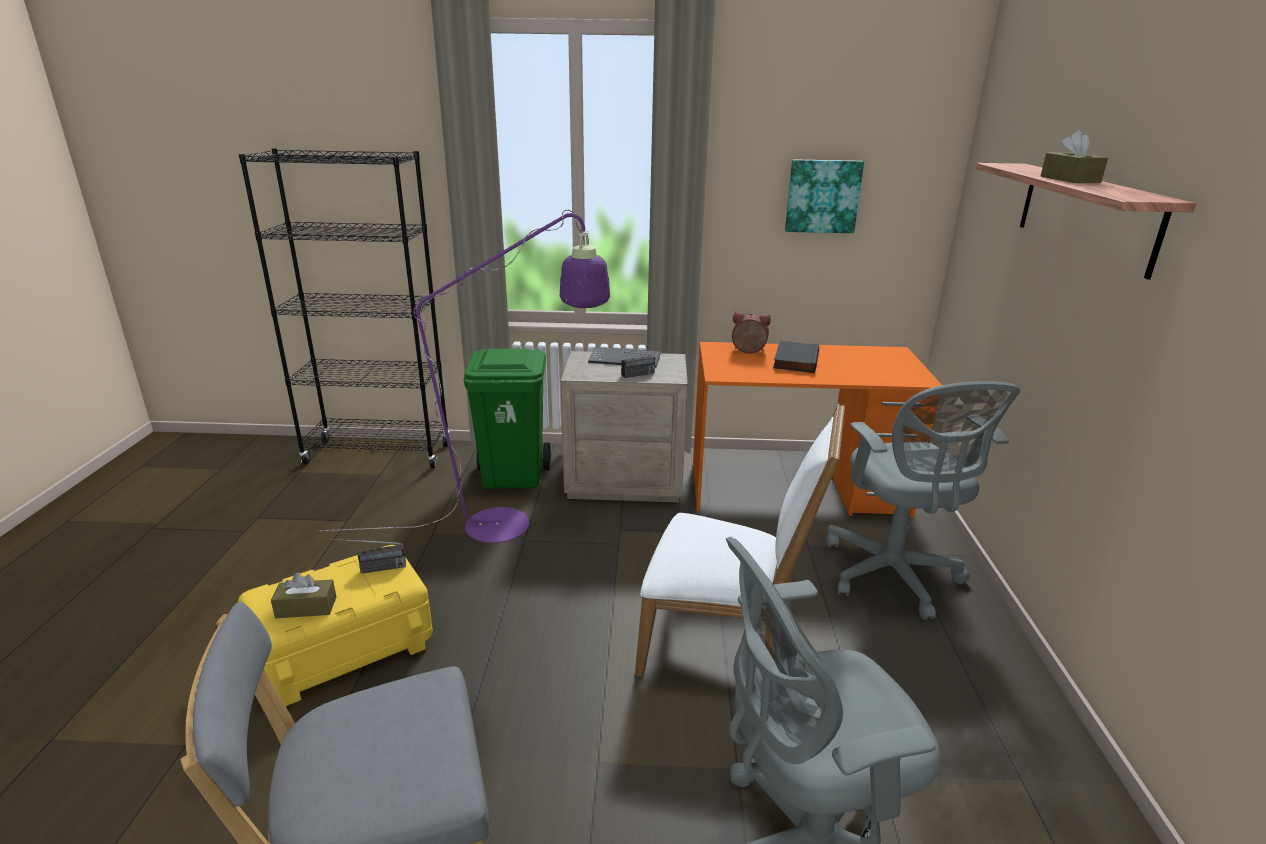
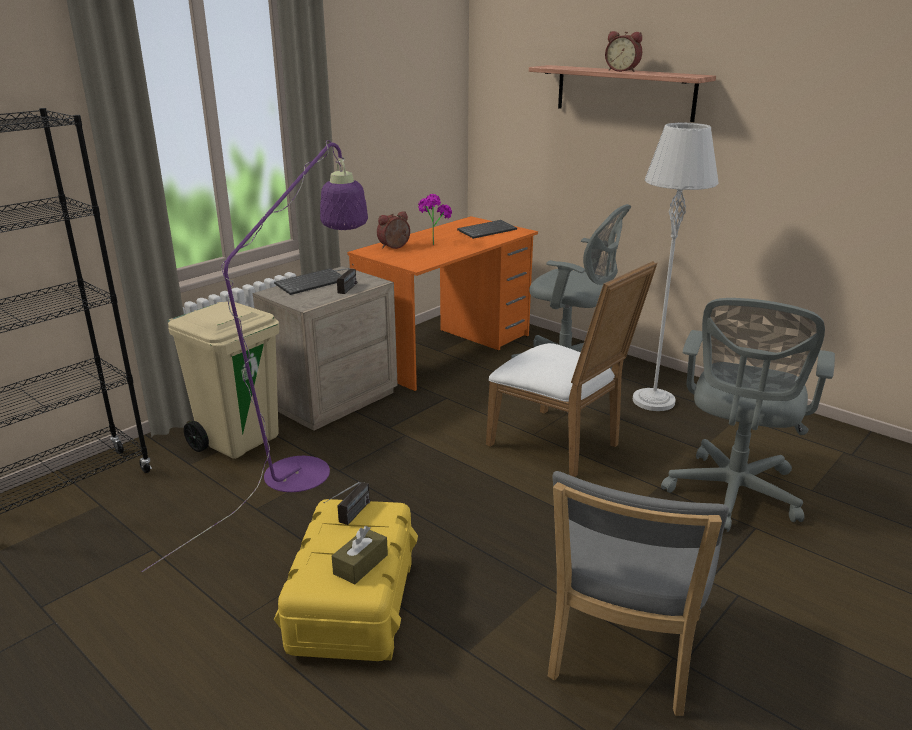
camera: 50 degrees left, 0 degrees up
green trash can [463,349,551,489] -> beige trash can [168,301,279,459]
white chair [635,403,845,677] -> white chair turned 75 degrees clockwise [486,261,657,477]
black book [773,341,819,373] -> potted plant [418,194,452,245]
picture [785,159,864,233] -> none
brown tissue box [1041,130,1108,183] -> alarm clock [605,31,642,72]
none -> keyboard [457,220,517,239]
none -> grey floor lamp [633,123,719,411]

